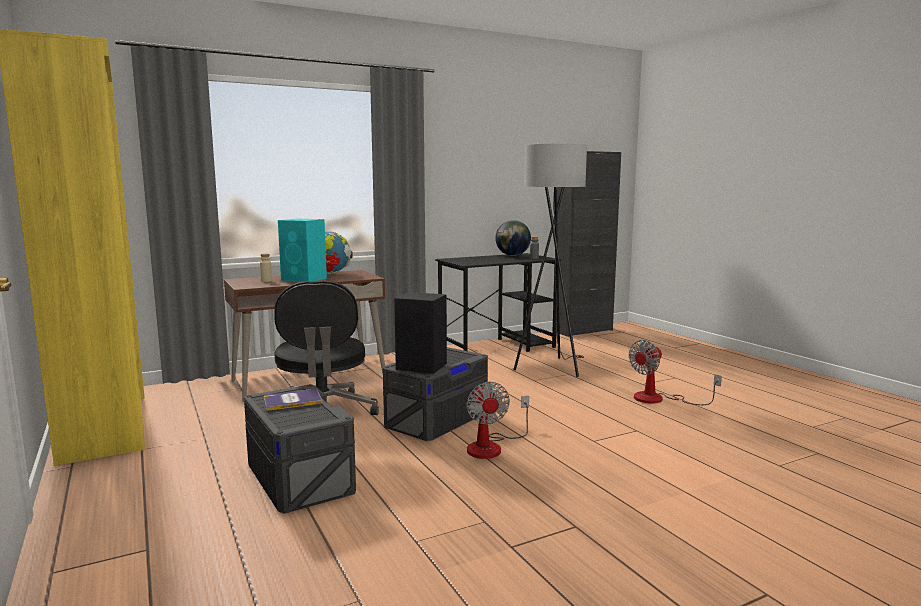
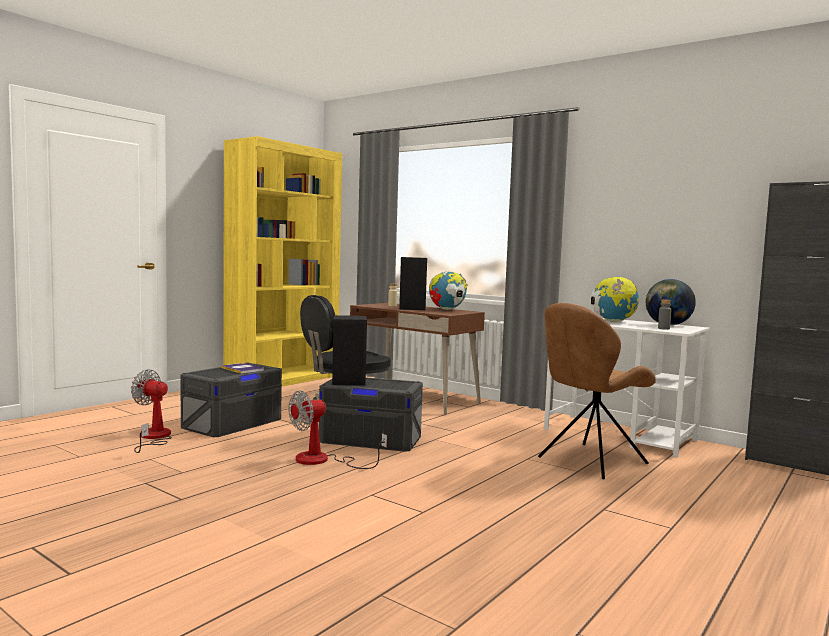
camera: 65 degrees right, 5 degrees down
turquoise speaker [278,219,327,282] -> black speaker [399,257,427,310]
black desk [435,253,561,352] -> white desk [544,318,710,458]
grey floor lamp [513,143,587,377] -> brown chair [538,303,656,479]
fan [629,340,722,405] -> fan moved to [131,369,172,453]
none -> globe [591,277,639,322]

